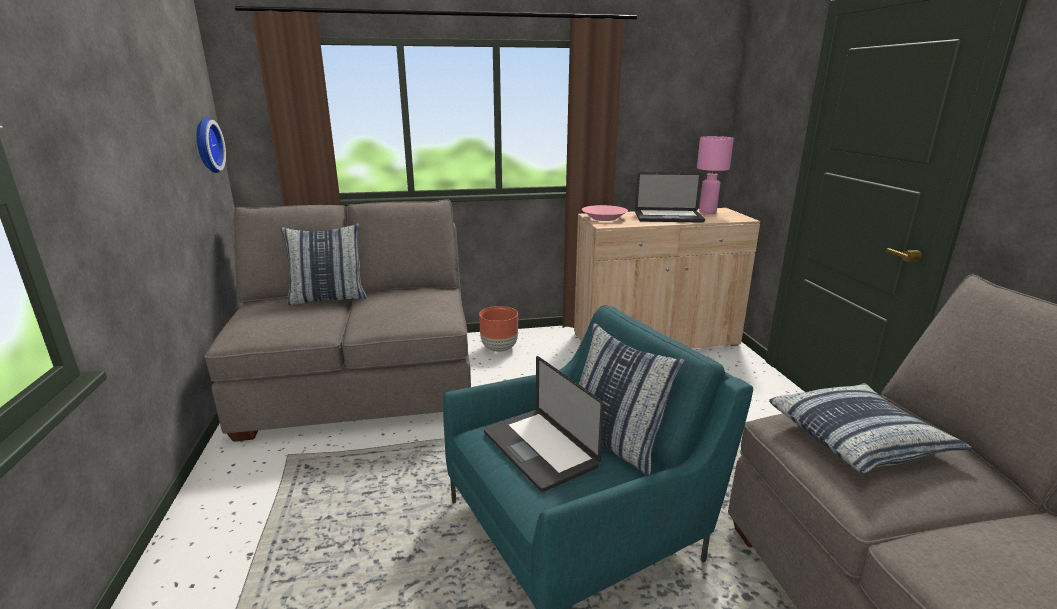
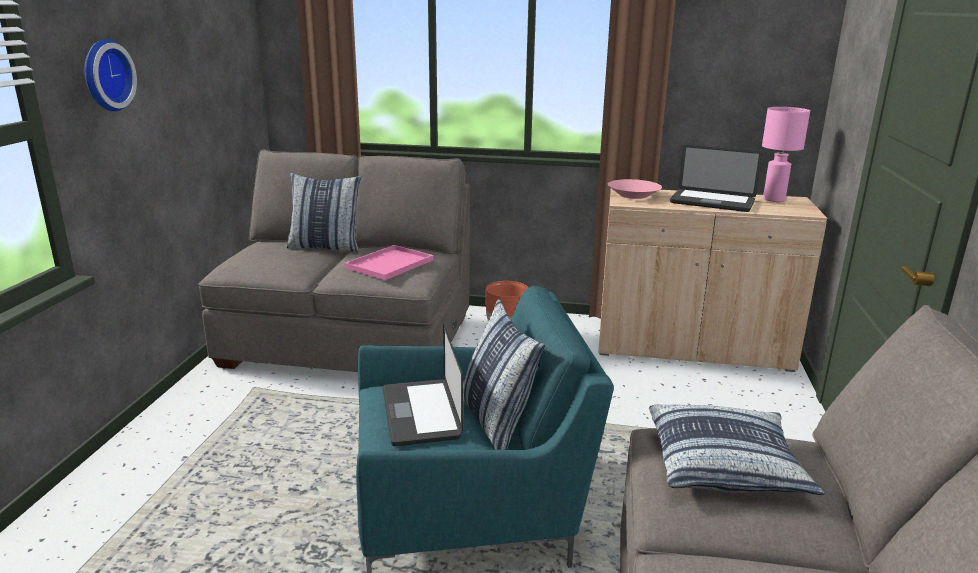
camera: 20 degrees right, 0 degrees up
wall clock [197,117,226,173] -> wall clock moved to [84,39,137,111]
none -> pink tray [344,245,434,280]

